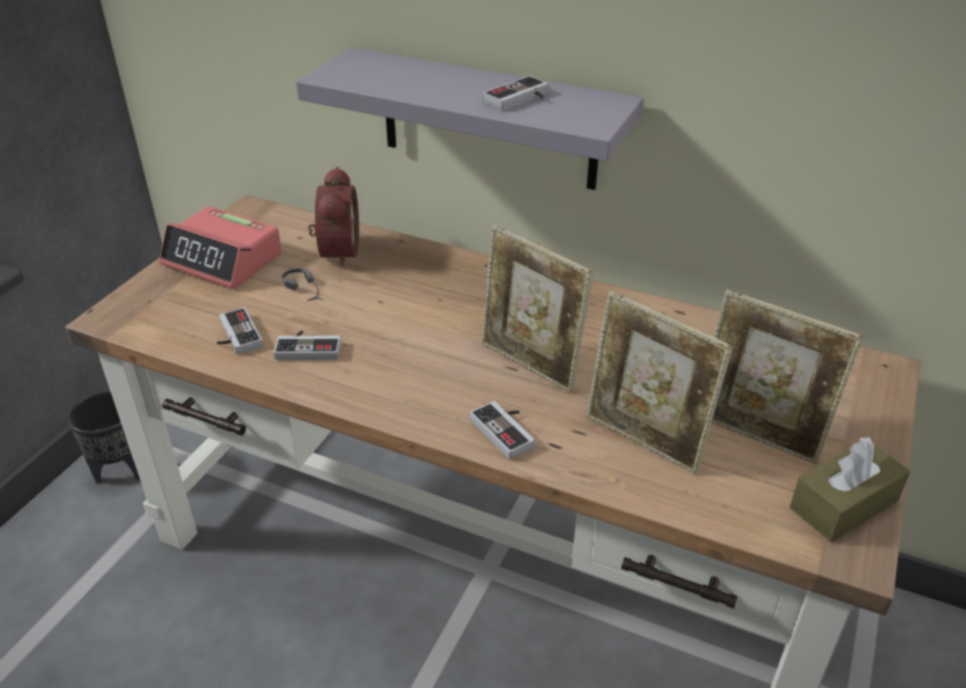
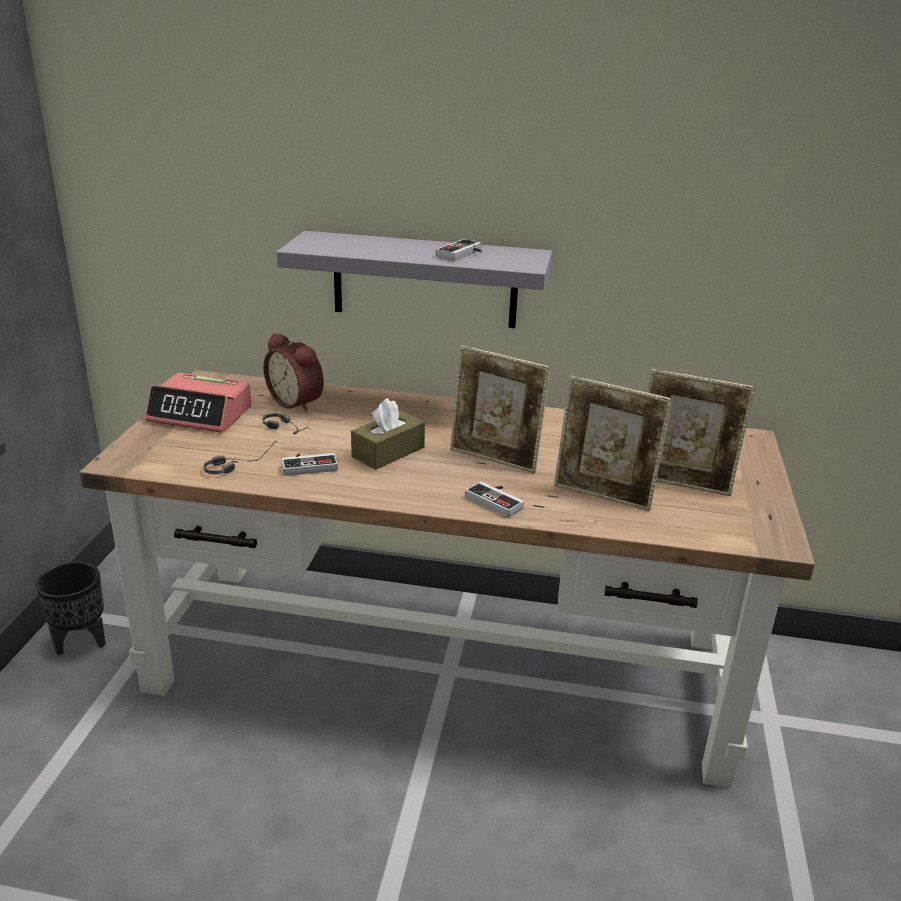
camera: 15 degrees left, 10 degrees down
game controller [217,308,263,355] -> headphones [203,441,278,474]
alarm clock [308,167,359,268] -> alarm clock turned 150 degrees clockwise [263,333,324,412]
brown tissue box [790,437,910,542] -> brown tissue box moved to [351,398,425,469]

